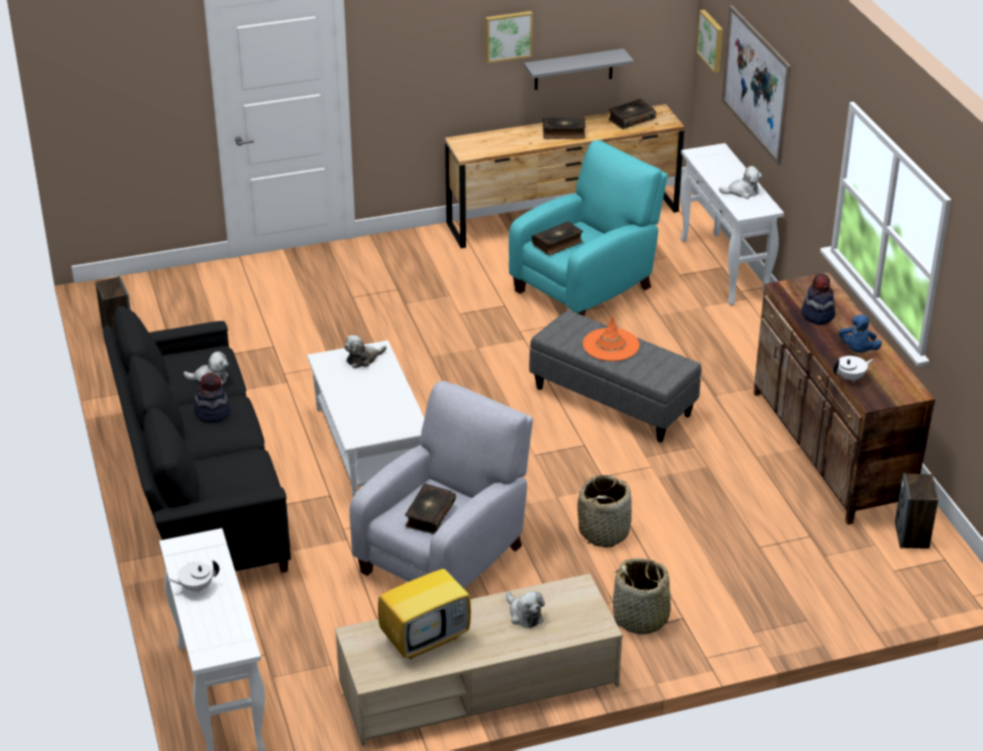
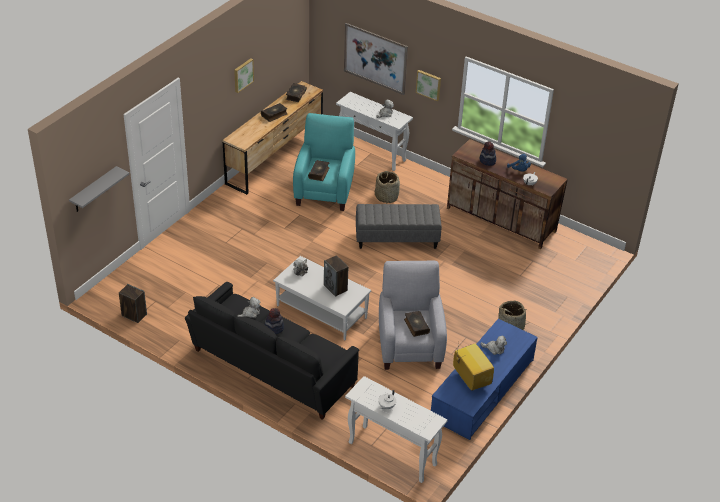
camera: 40 degrees left, 5 degrees up
beige tv stand [335,574,623,746] -> blue tv stand [431,319,538,440]
television [378,556,471,659] -> television turned 45 degrees counterclockwise [453,344,494,391]
grey shelf [524,48,634,90] -> grey shelf moved to [69,166,130,212]
basket [577,475,632,547] -> basket moved to [375,171,400,203]
orange hat [583,316,640,361] -> none
picture [696,10,723,73] -> picture moved to [416,70,441,101]
speaker [895,473,938,549] -> speaker moved to [324,255,348,297]

